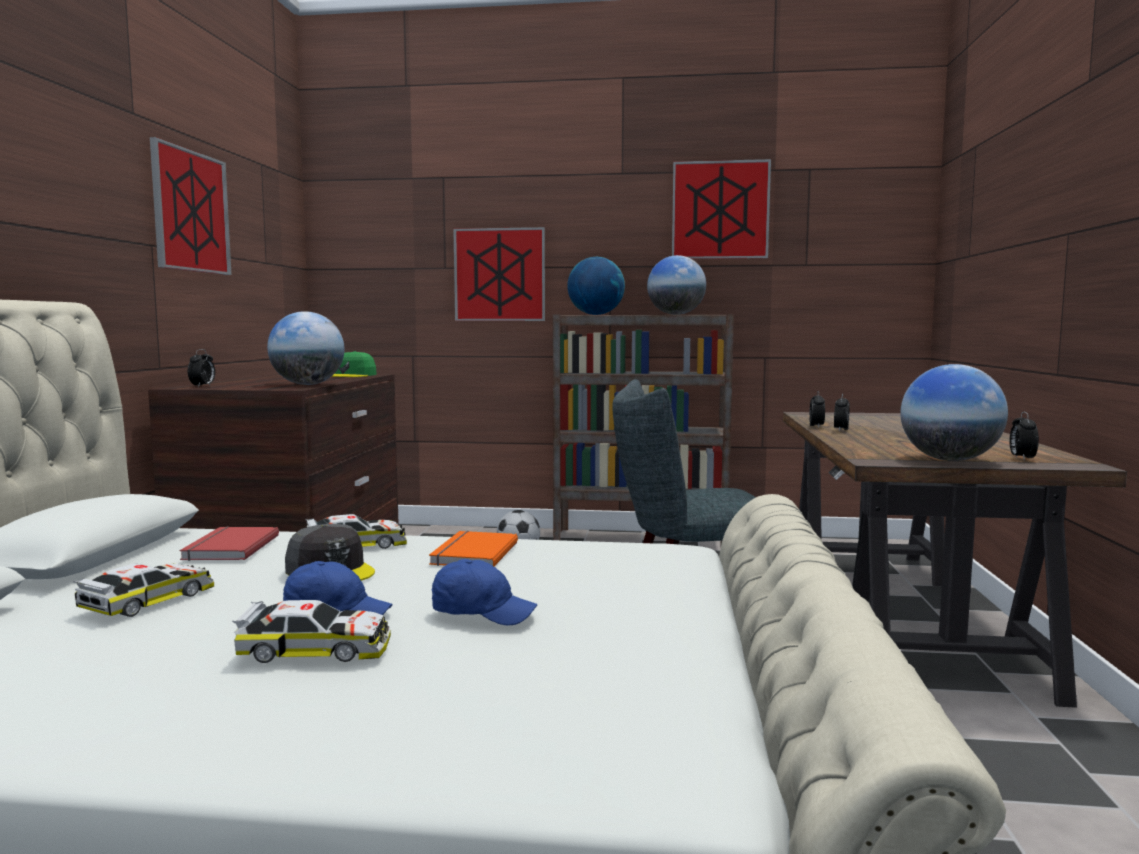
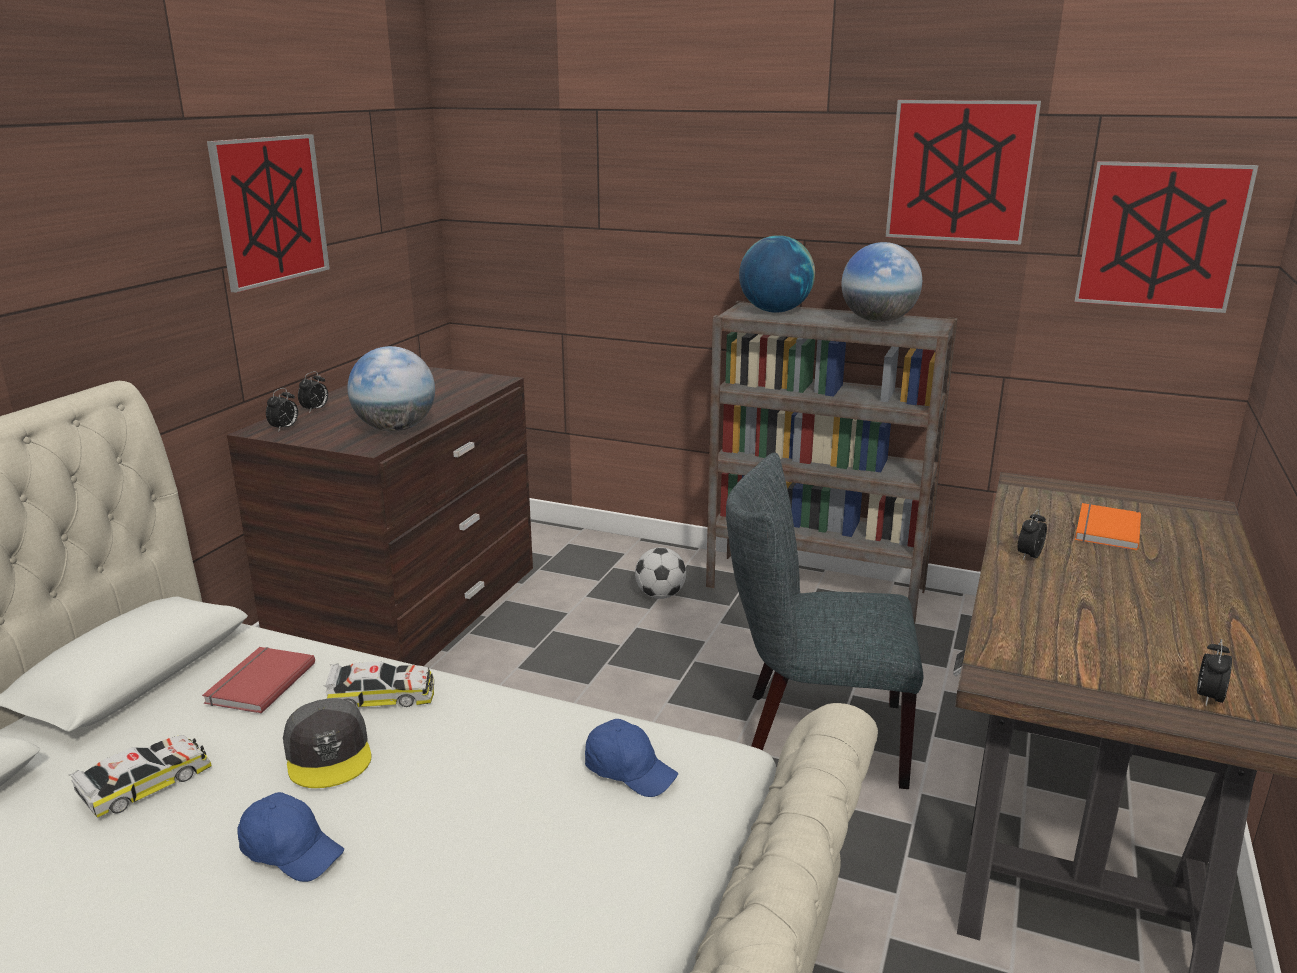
camera: 15 degrees right, 15 degrees up
toy car [232,600,391,663] -> none
green cap [331,351,377,377] -> none
orange book [429,531,518,566] -> orange book moved to [1075,503,1141,551]
blue cap [431,559,538,626] -> blue cap moved to [585,719,678,797]
picture [453,227,545,321] -> picture moved to [1075,161,1258,313]
alarm clock [809,391,825,428] -> alarm clock moved to [298,371,328,413]
globe [900,364,1008,461] -> none

